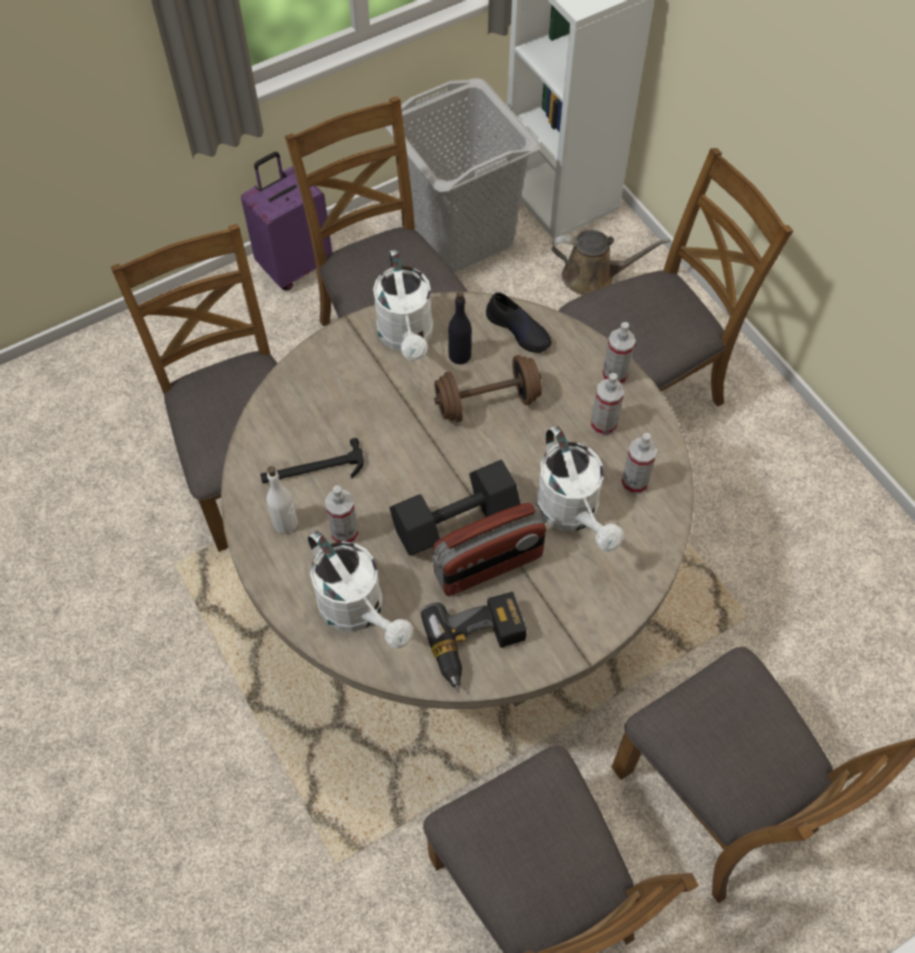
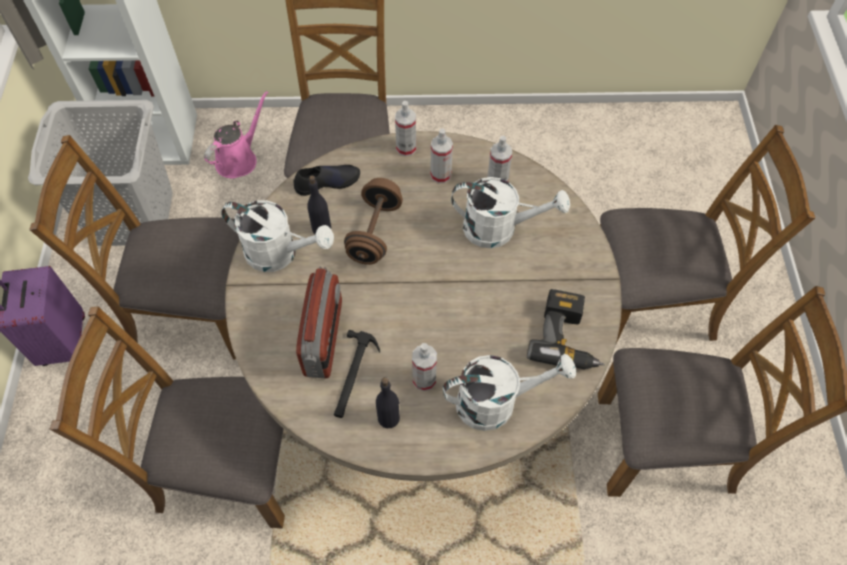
camera: 60 degrees left, 0 degrees up
white bottle [266,466,298,534] -> black bottle [376,377,400,428]
black dumbbell [389,460,520,555] -> none
radio [432,503,547,596] -> radio moved to [296,266,342,378]
brown watering can [552,230,670,296] -> pink watering can [204,91,268,179]

